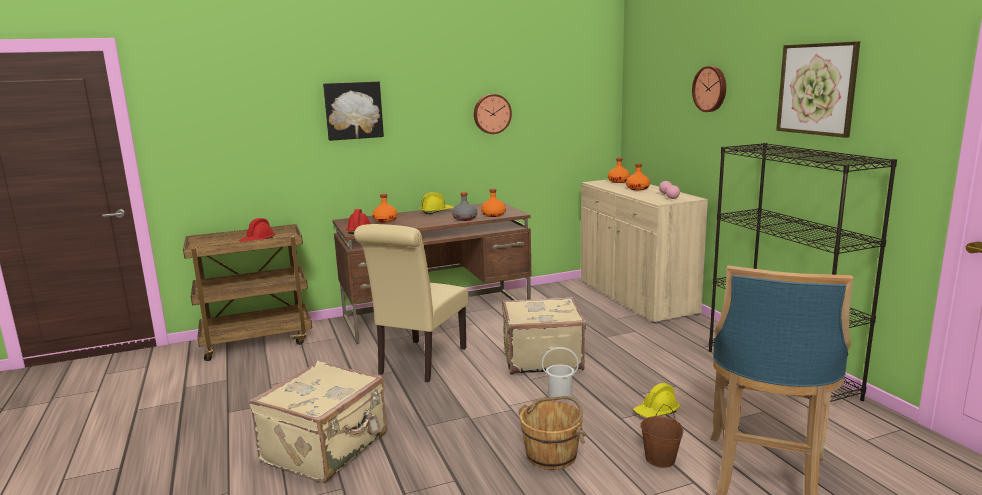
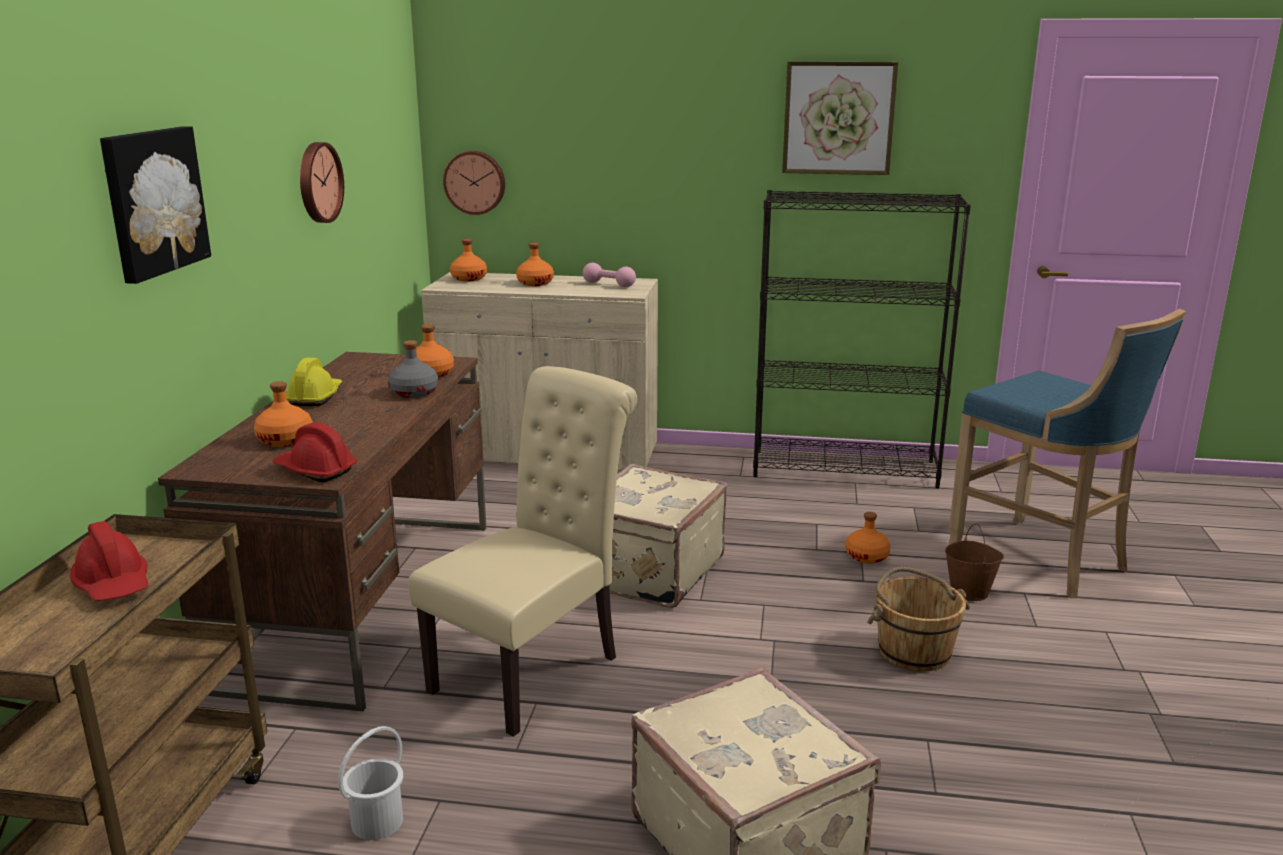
camera: 60 degrees left, 5 degrees up
beige chair [354,224,469,382] -> beige chair turned 105 degrees counterclockwise [408,366,637,737]
white bucket [542,347,579,400] -> white bucket moved to [338,726,403,840]
yellow hard hat [633,383,680,418] -> orange bottle [845,512,891,564]
wall clock [692,66,726,112] -> wall clock moved to [443,151,505,215]

